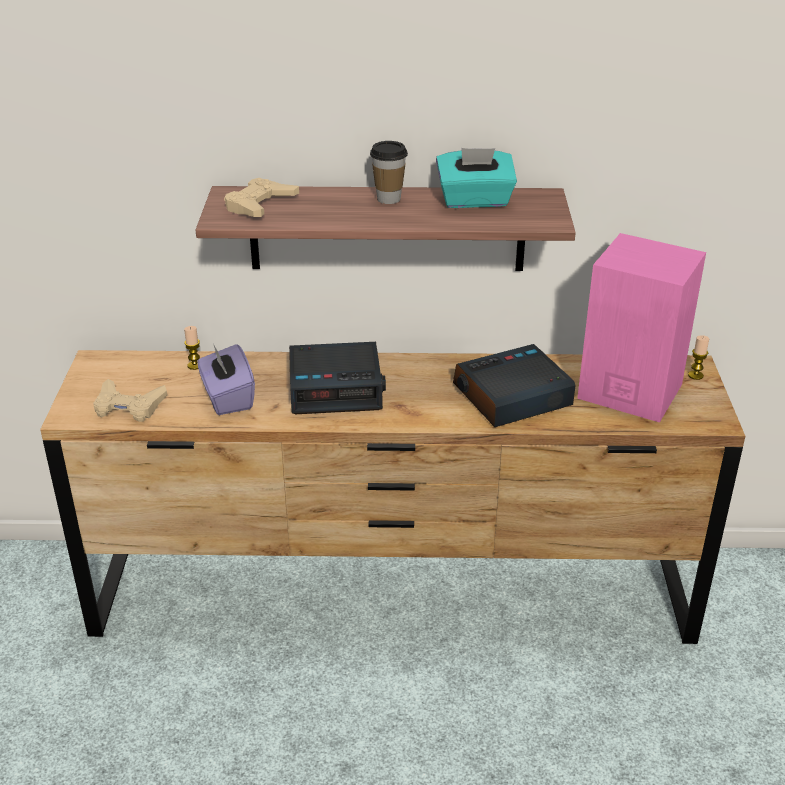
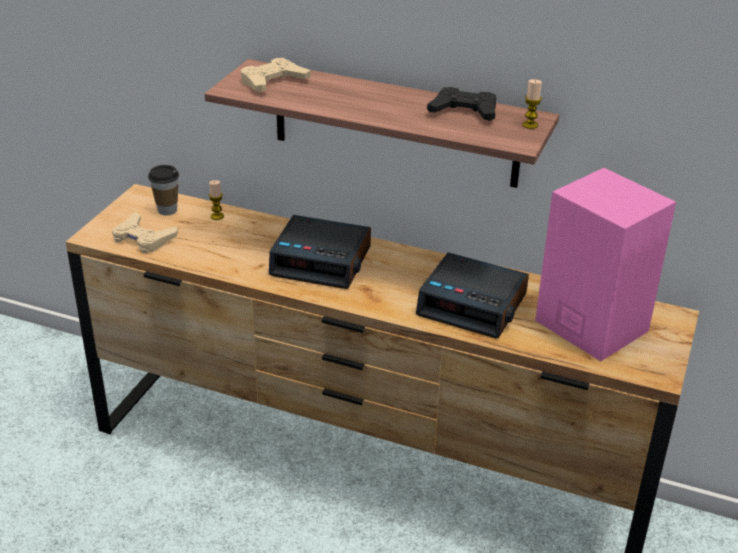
camera: 20 degrees right, 0 degrees up
purple tissue box [197,344,255,415] -> none
cup [370,141,408,204] -> cup moved to [148,165,179,215]
turquoise tissue box [436,148,517,208] -> black game controller [427,87,496,121]
alarm clock [453,344,576,427] -> alarm clock turned 150 degrees counterclockwise [416,252,529,338]
candle [688,335,709,380] -> candle moved to [522,79,542,129]

